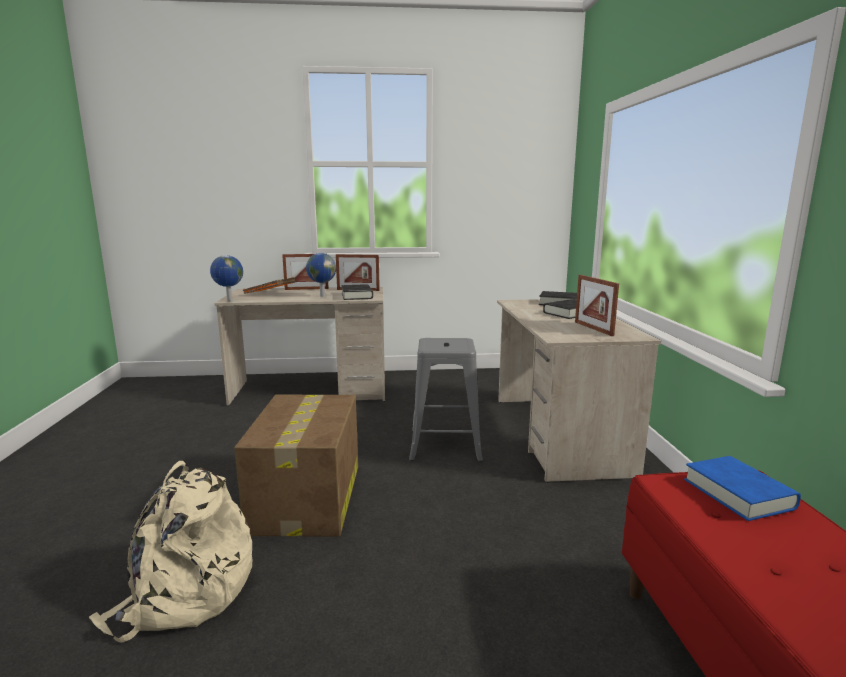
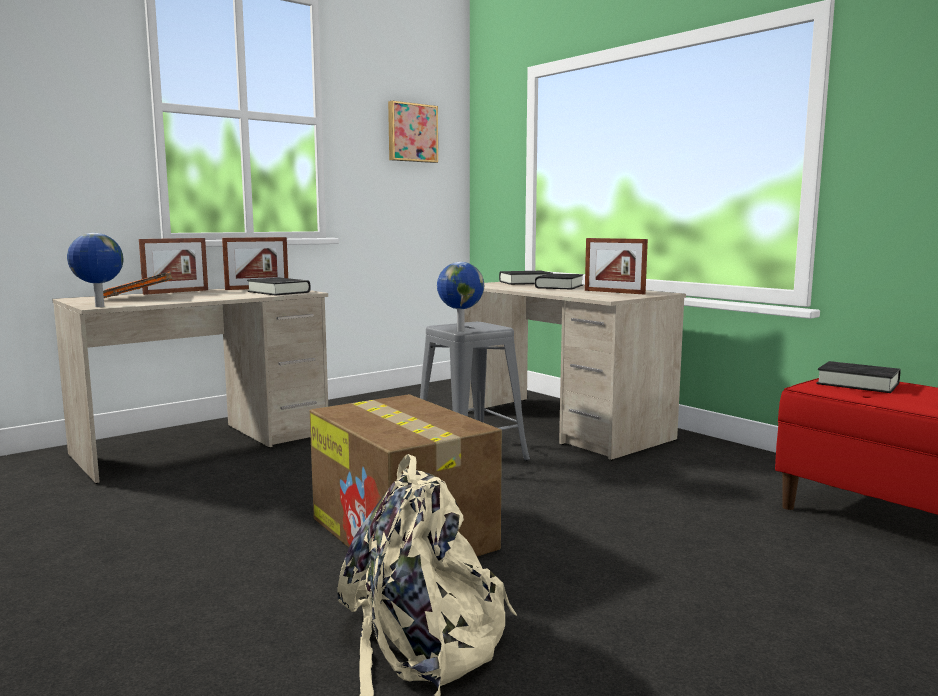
camera: 35 degrees left, 5 degrees down
globe [306,253,336,297] -> globe moved to [437,262,484,332]
blue book [684,456,801,521] -> black book [816,361,901,393]
none -> picture [388,101,438,163]

